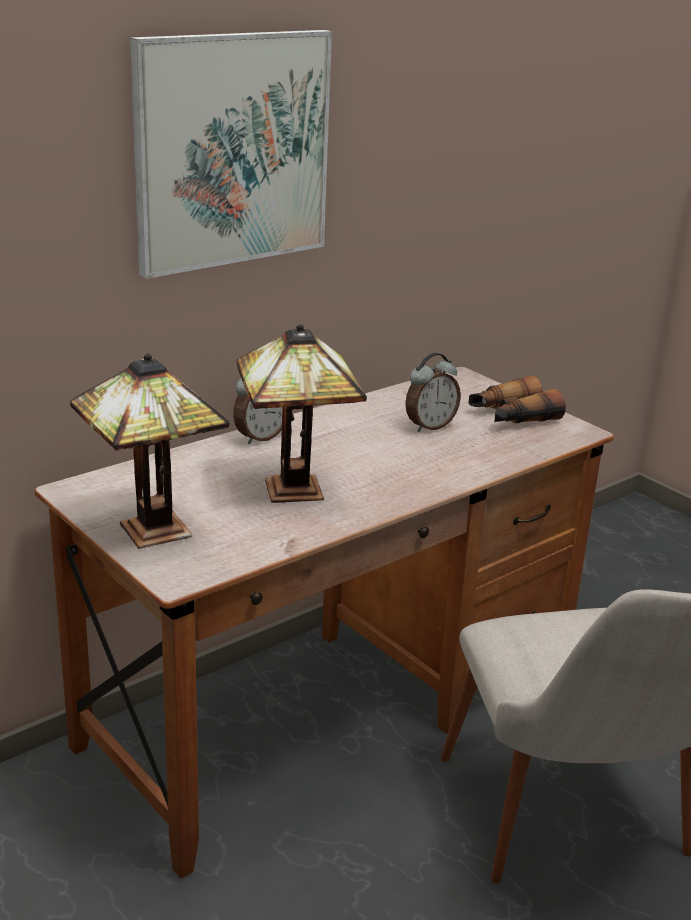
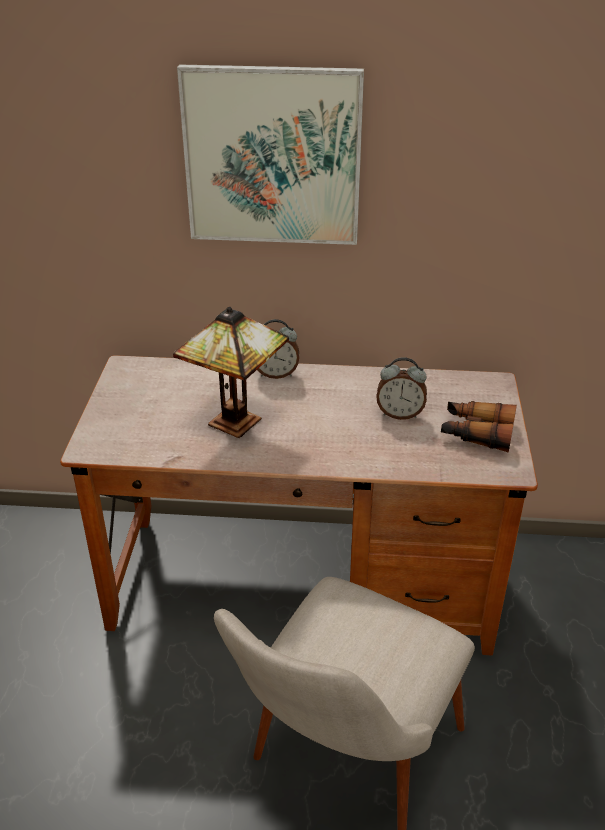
camera: 45 degrees right, 10 degrees up
table lamp [70,353,230,549] -> none

